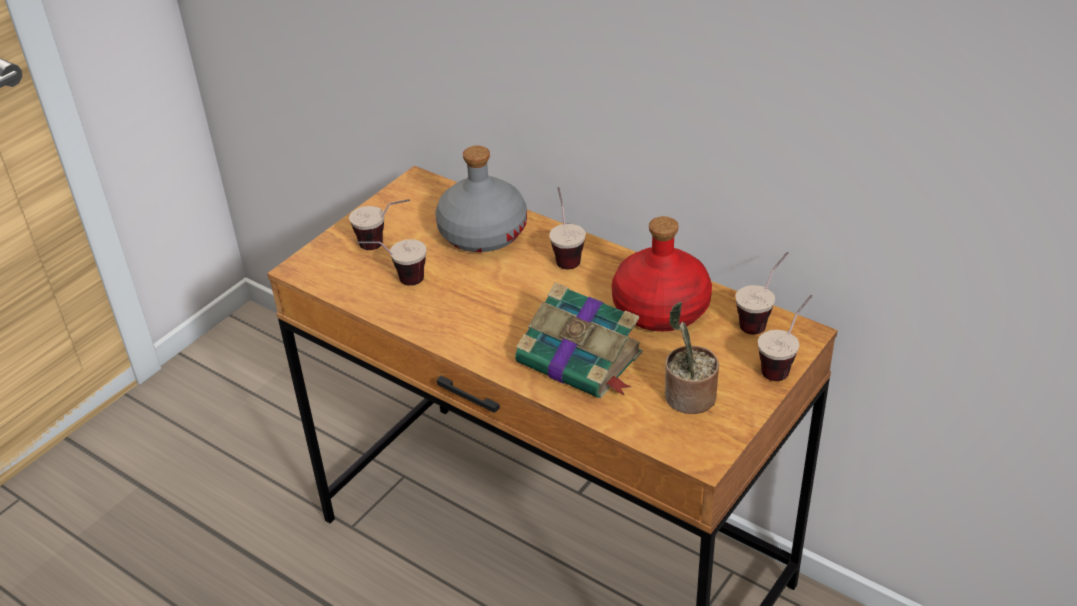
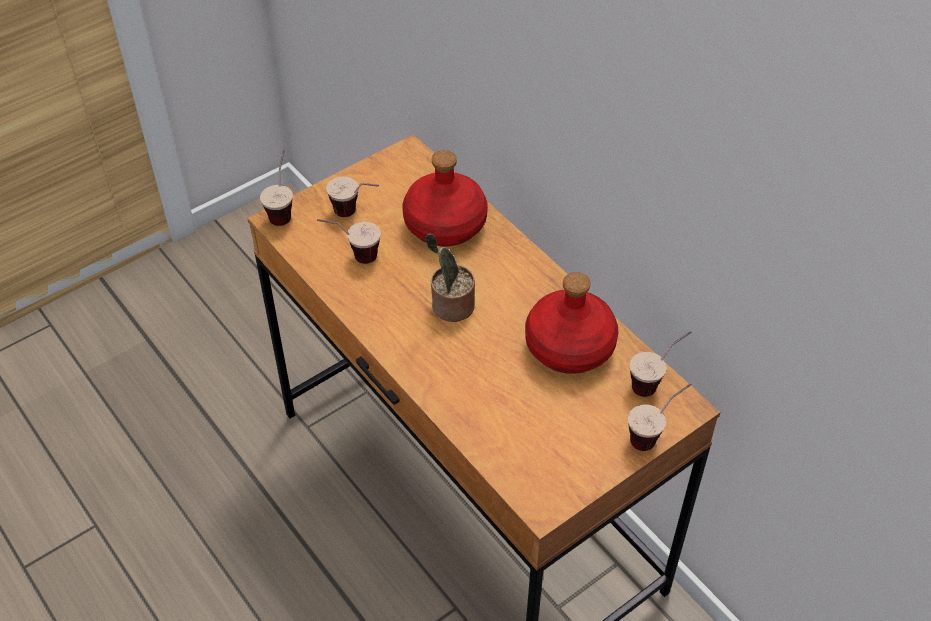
camera: 15 degrees right, 10 degrees up
grey bottle [435,145,527,252] -> red bottle [402,150,488,246]
book [515,282,642,399] -> none
cup [549,187,586,269] -> cup moved to [260,150,293,226]
potted plant [665,302,719,414] -> potted plant moved to [425,233,475,322]

